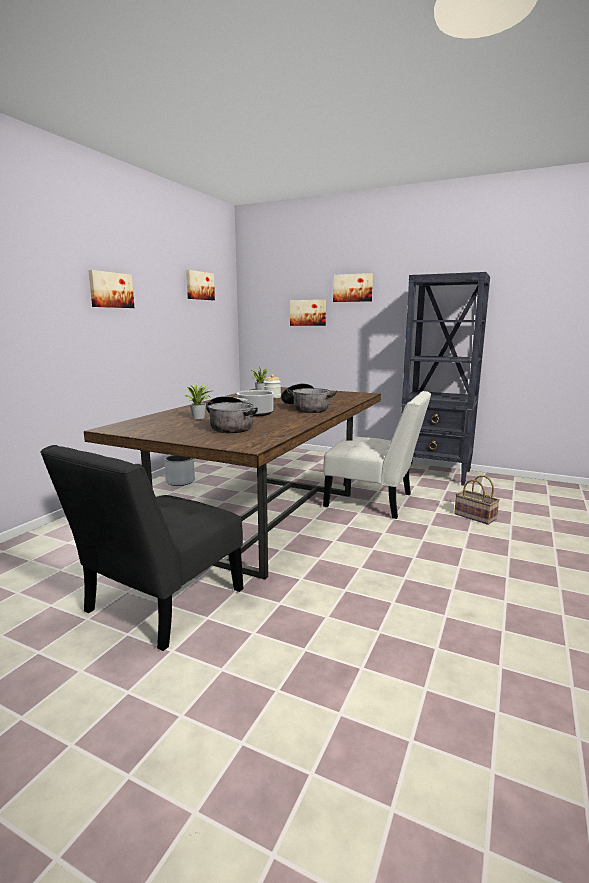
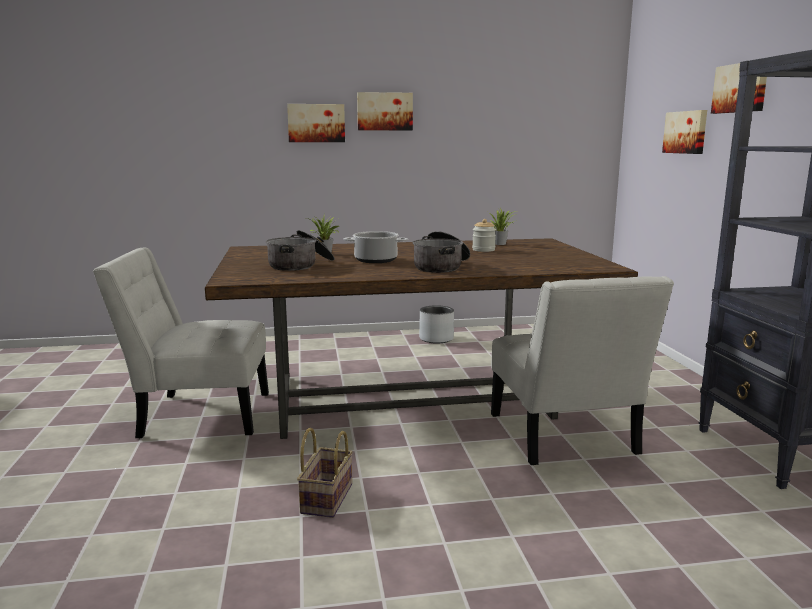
camera: 55 degrees right, 0 degrees up
black chair [40,445,244,651] -> white chair [93,248,269,438]
picture [186,270,215,300] -> picture moved to [287,104,345,142]
basket [454,475,500,525] -> basket moved to [297,428,353,518]

